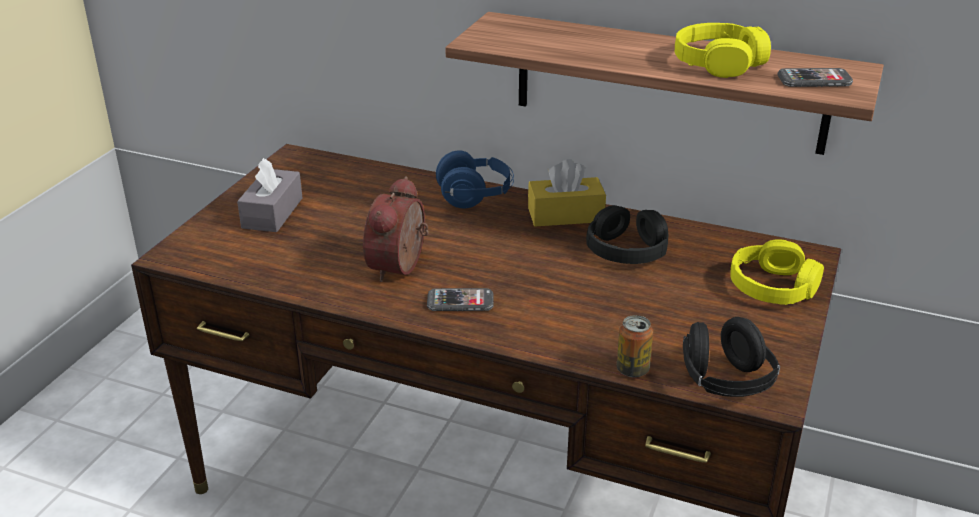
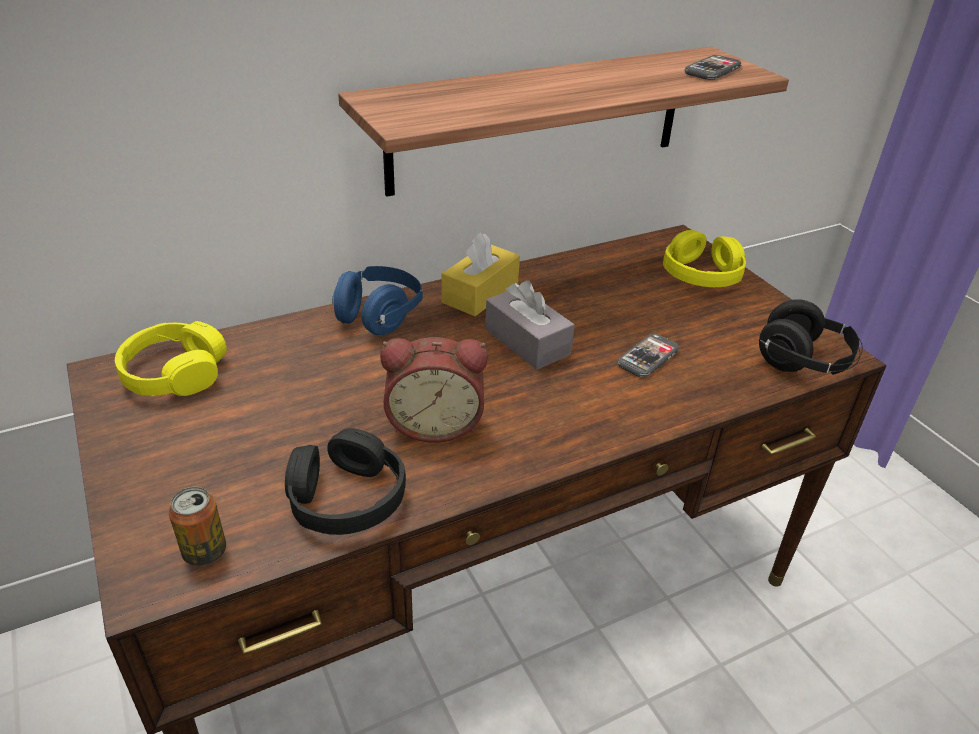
camera: 50 degrees left, 5 degrees up
grey tissue box [237,158,302,232] -> grey tissue box moved to [485,280,575,370]
alarm clock [363,176,428,282] -> alarm clock turned 60 degrees counterclockwise [380,337,488,443]
phone [427,288,494,311] -> phone moved to [617,334,679,378]
black headphones [586,205,668,264] -> black headphones moved to [285,428,406,535]
can [617,315,653,377] -> can moved to [169,487,226,566]
yellow headphones [675,23,771,78] -> yellow headphones moved to [115,321,227,397]

